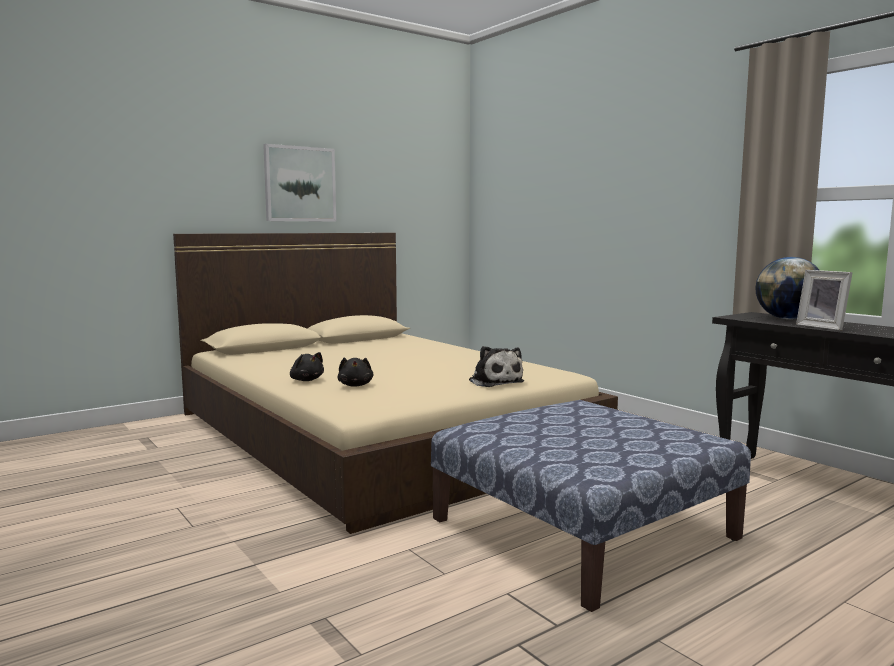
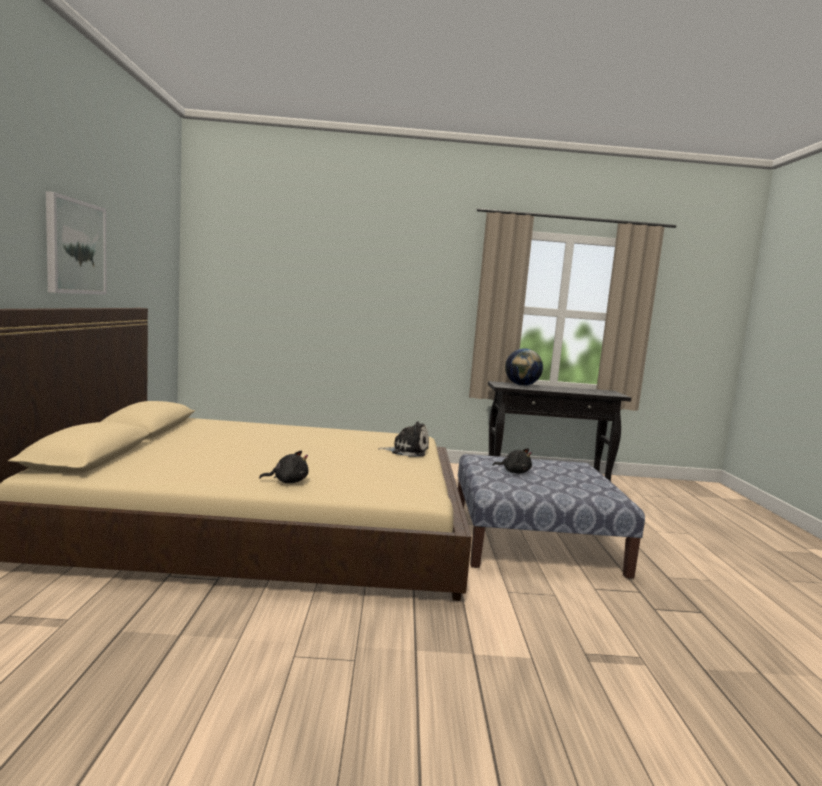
camera: 55 degrees left, 0 degrees up
black plush toy [337,357,373,387] -> black plush toy moved to [493,448,532,474]
picture frame [796,270,852,331] -> none

